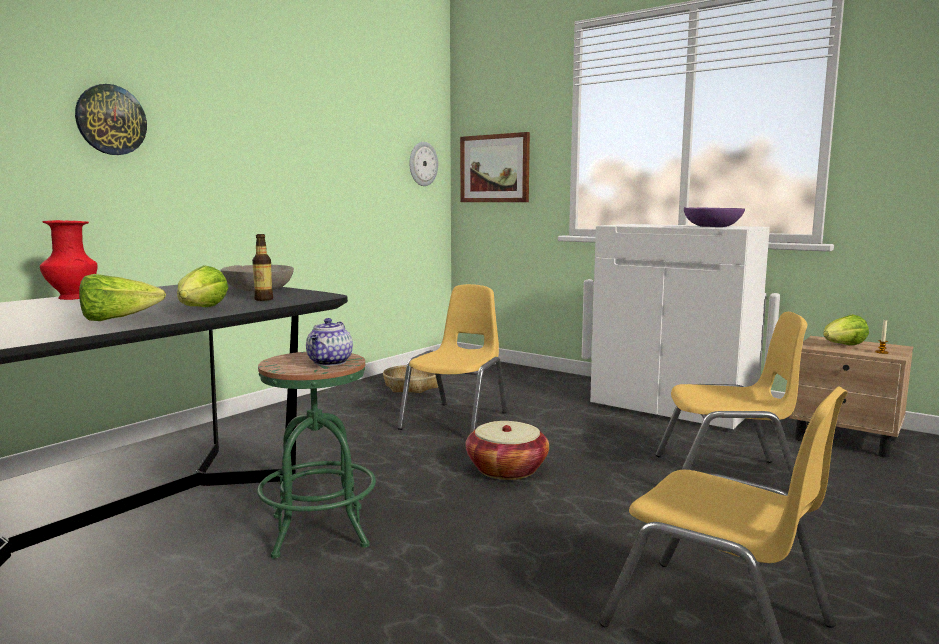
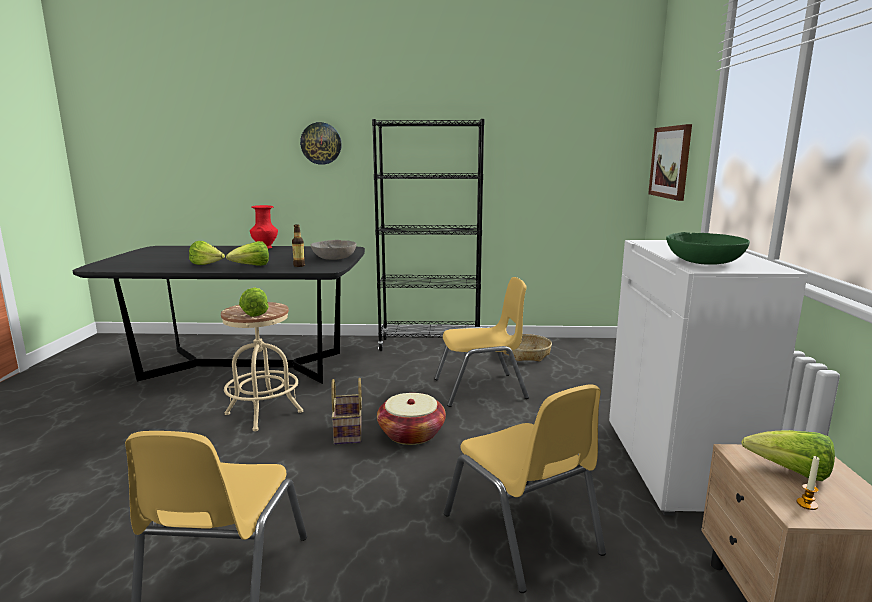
camera: 55 degrees right, 5 degrees up
green stool [257,352,376,558] -> beige stool [221,302,303,431]
teapot [306,318,353,366] -> lettuce [239,287,269,317]
wall clock [409,142,438,186] -> none
purple bowl [683,207,745,227] -> green bowl [666,232,750,265]
none -> basket [331,378,362,444]
none -> black bookcase [372,119,485,351]

